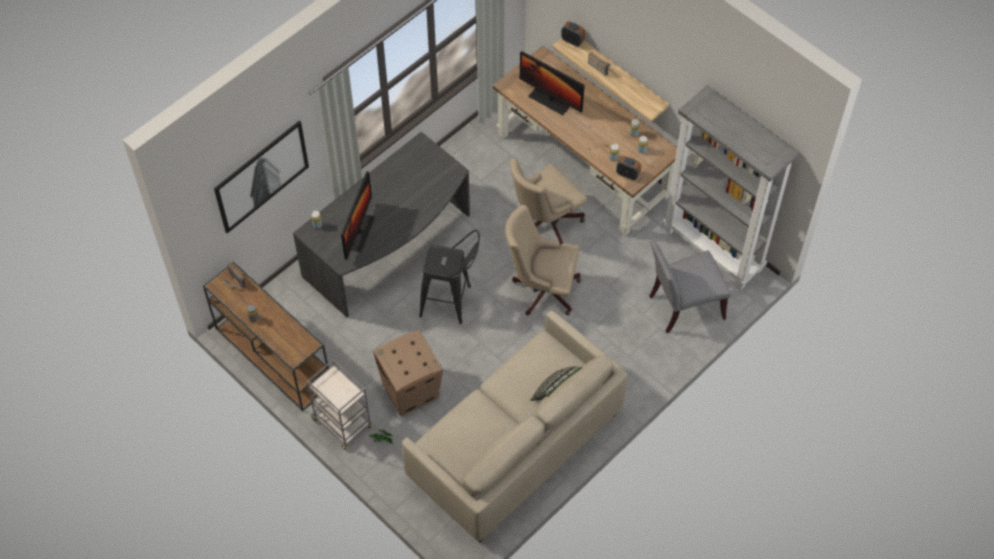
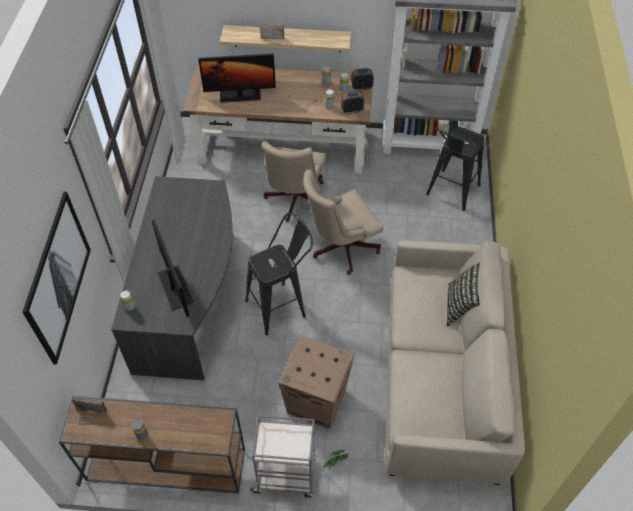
camera: 40 degrees left, 5 degrees down
alarm clock [561,21,585,47] -> alarm clock moved to [351,68,374,91]
grey chair [649,240,730,333] -> black stool [426,126,484,211]

